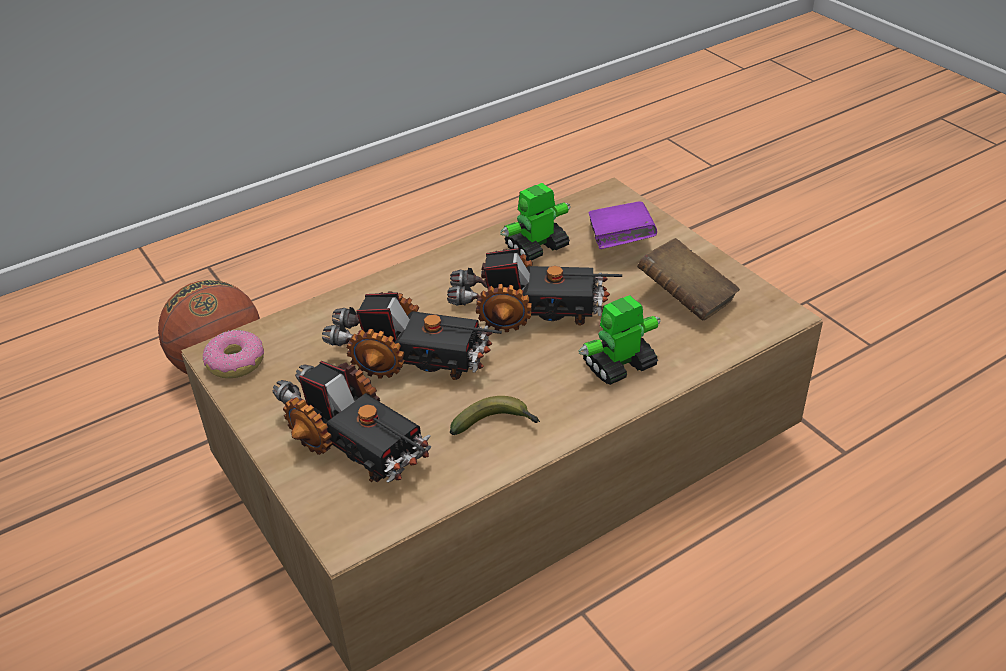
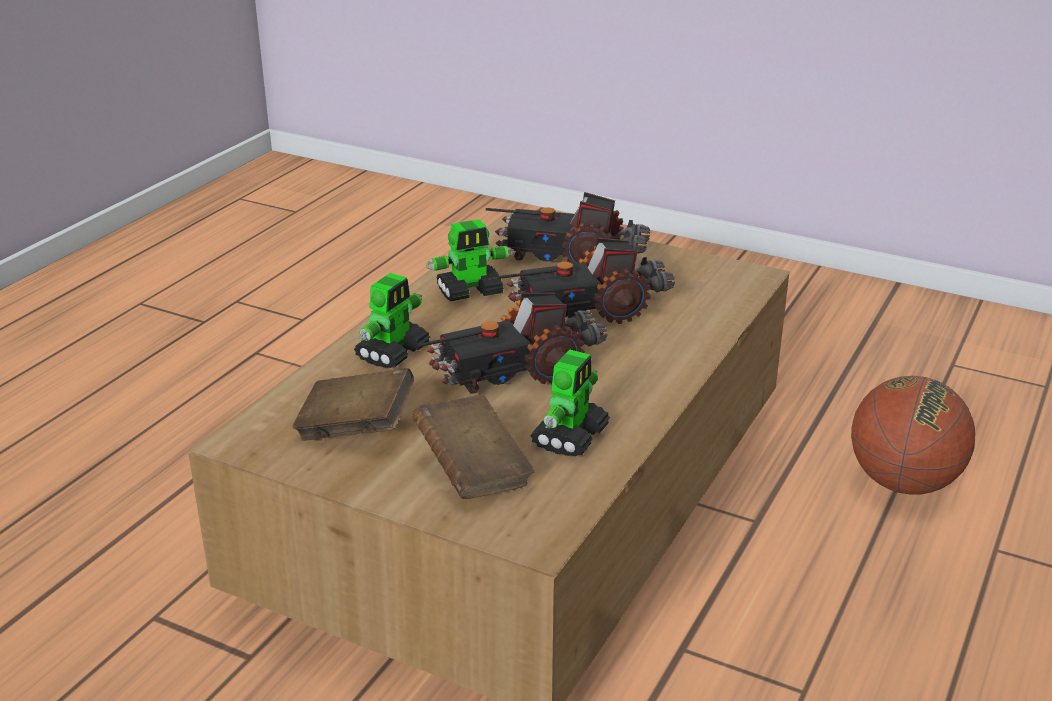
camera: 150 degrees right, 10 degrees down
donut [203,329,264,378] -> none
banana [450,396,540,435] -> toy robot [426,219,514,302]
purple book [588,201,657,249] -> brown book [412,395,534,499]

